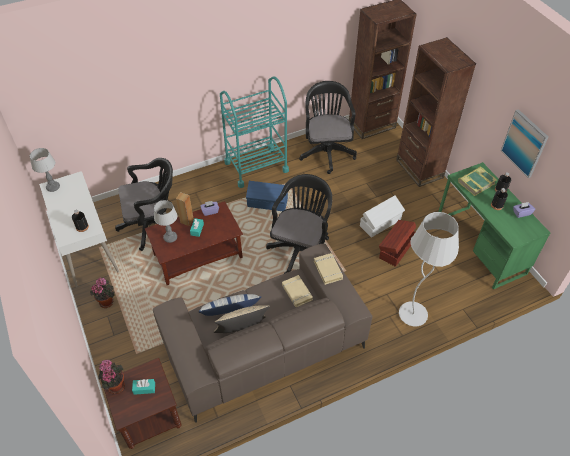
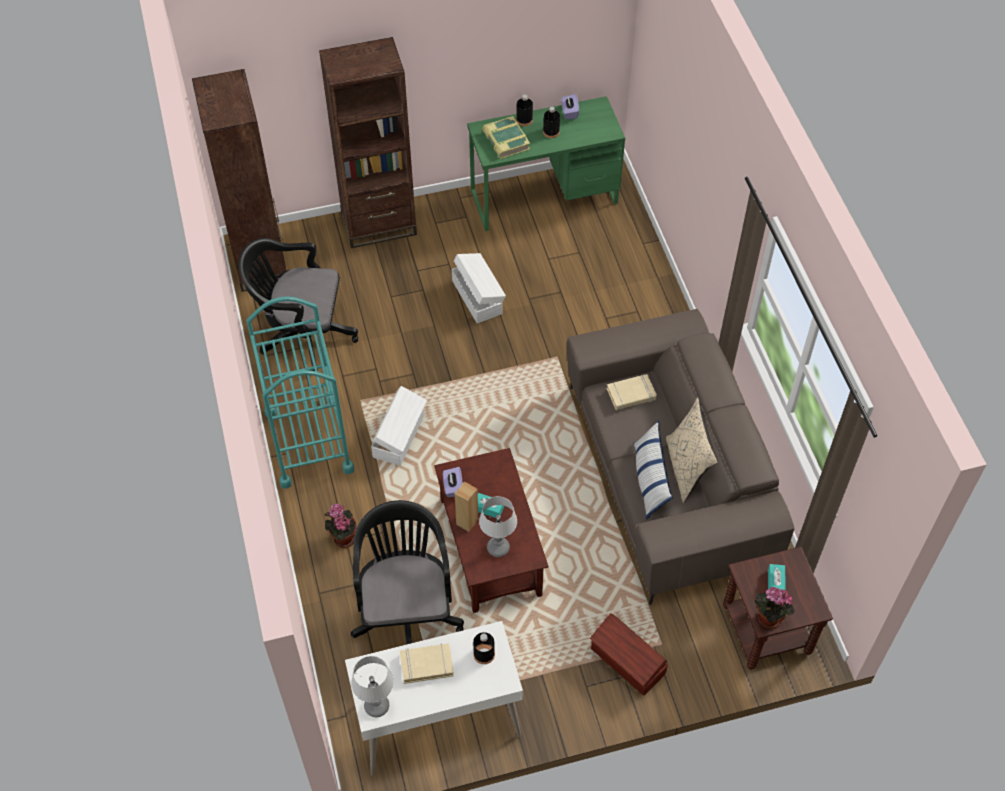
camera: 80 degrees left, 5 degrees up
potted plant [90,278,114,308] -> potted plant moved to [325,504,357,548]
blue storage box [246,181,288,211] -> white storage box [371,386,427,466]
black office chair [266,174,332,274] -> none
beige book [314,253,343,285] -> beige book moved to [400,643,454,684]
brown storage box [379,220,416,267] -> brown storage box moved to [590,613,668,696]
white floor lamp [399,212,459,327] -> none
picture [501,109,548,178] -> none

